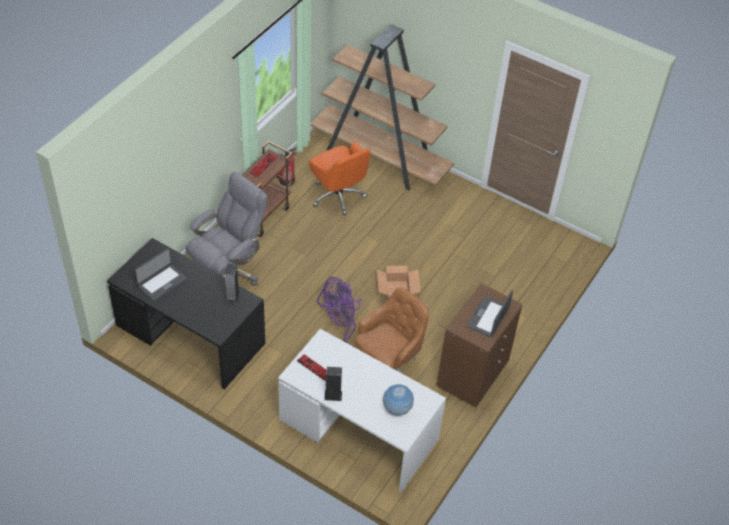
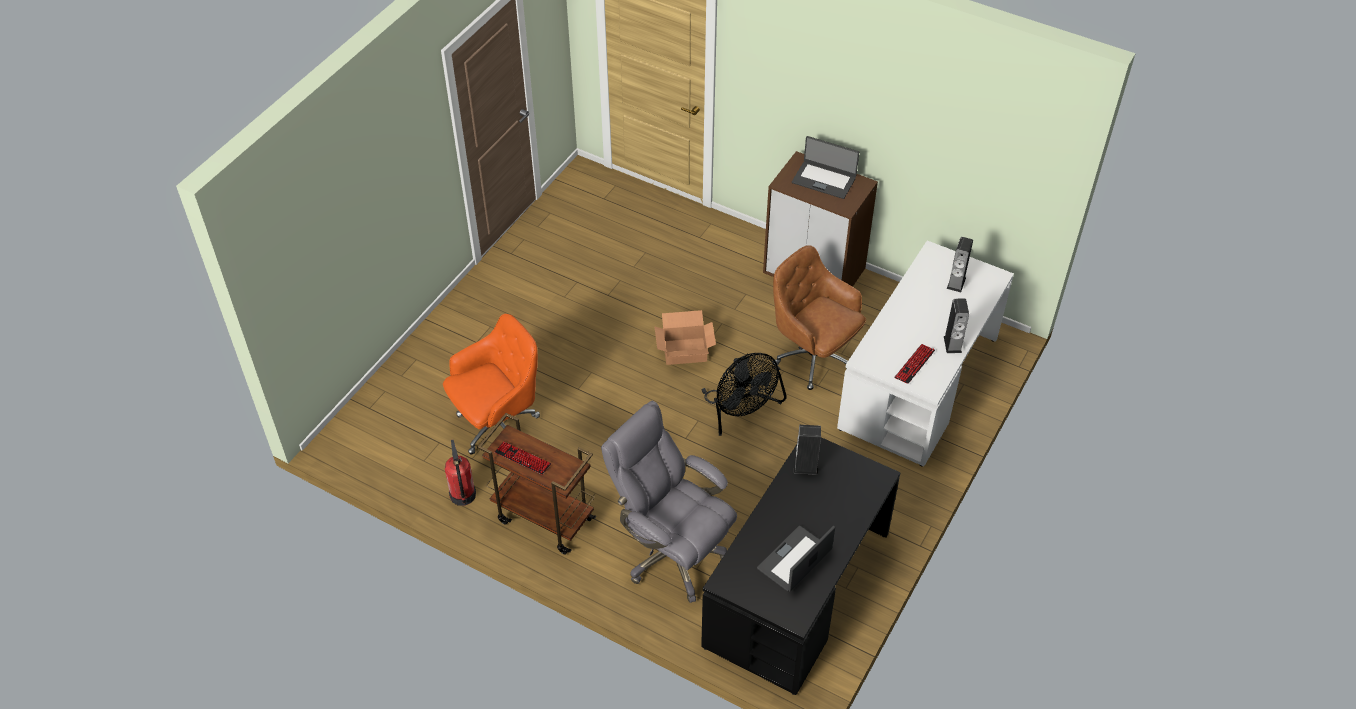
camera: 90 degrees left, 0 degrees up
laptop [134,247,187,301] -> laptop turned 90 degrees counterclockwise [757,525,835,591]
brown bookcase [310,24,454,190] -> none
purple fan [317,277,362,343] -> black fan [701,353,787,436]
globe [382,384,414,416] -> speaker [947,237,973,292]

